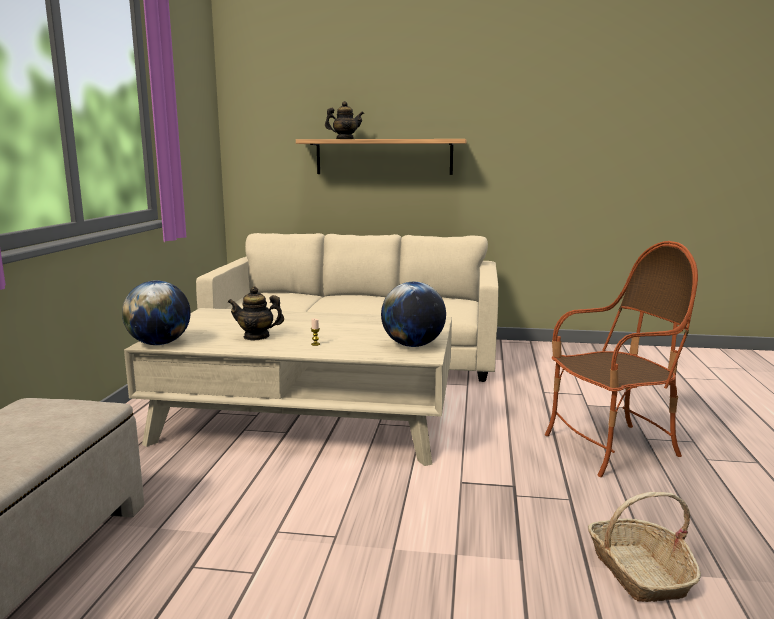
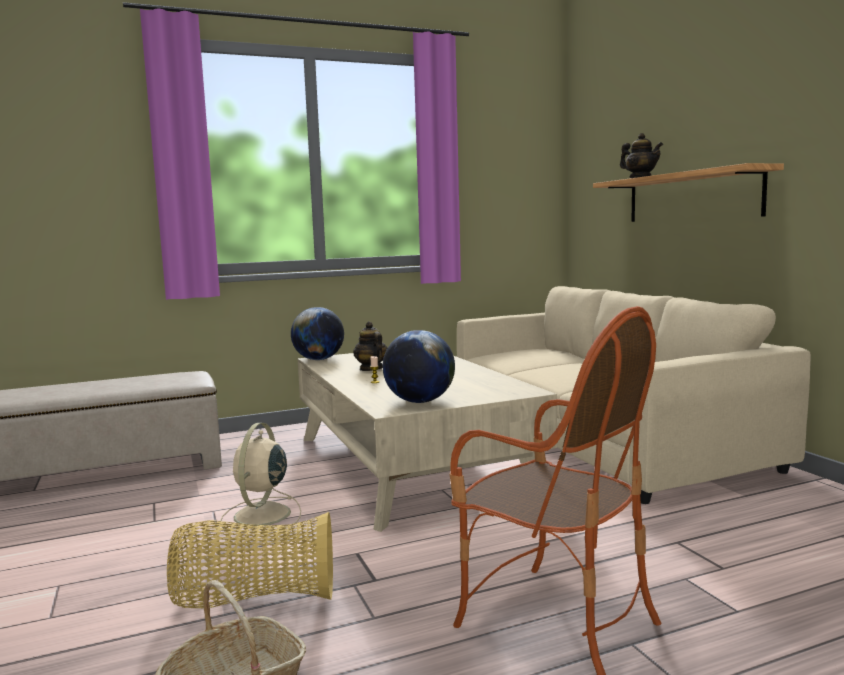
camera: 60 degrees right, 5 degrees down
none -> basket [167,512,333,608]
none -> beige fan [220,423,301,533]

